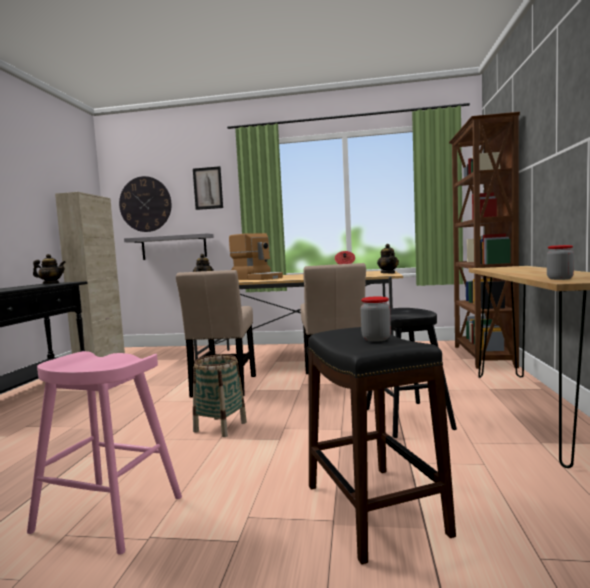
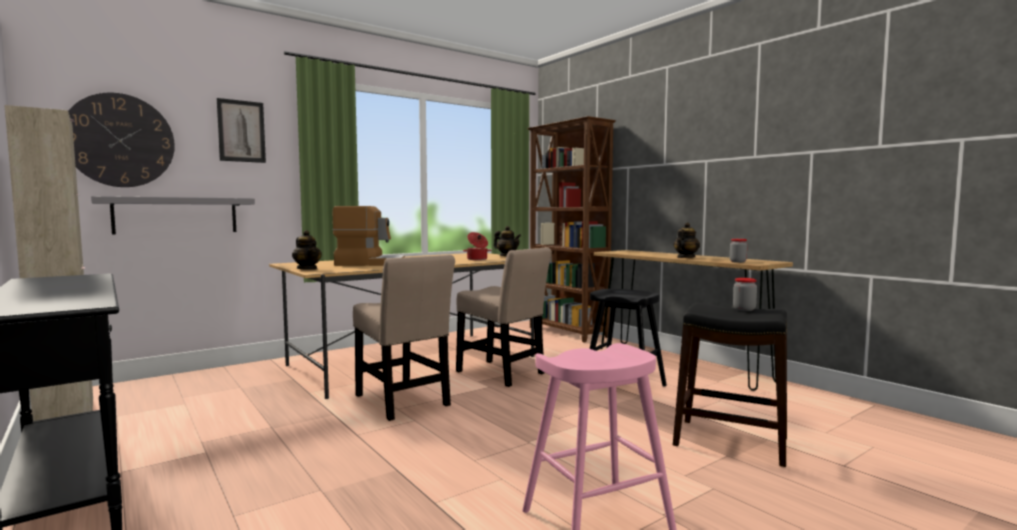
camera: 45 degrees left, 0 degrees up
teapot [33,254,66,284] -> teapot moved to [674,222,700,258]
basket [193,354,247,437] -> none

